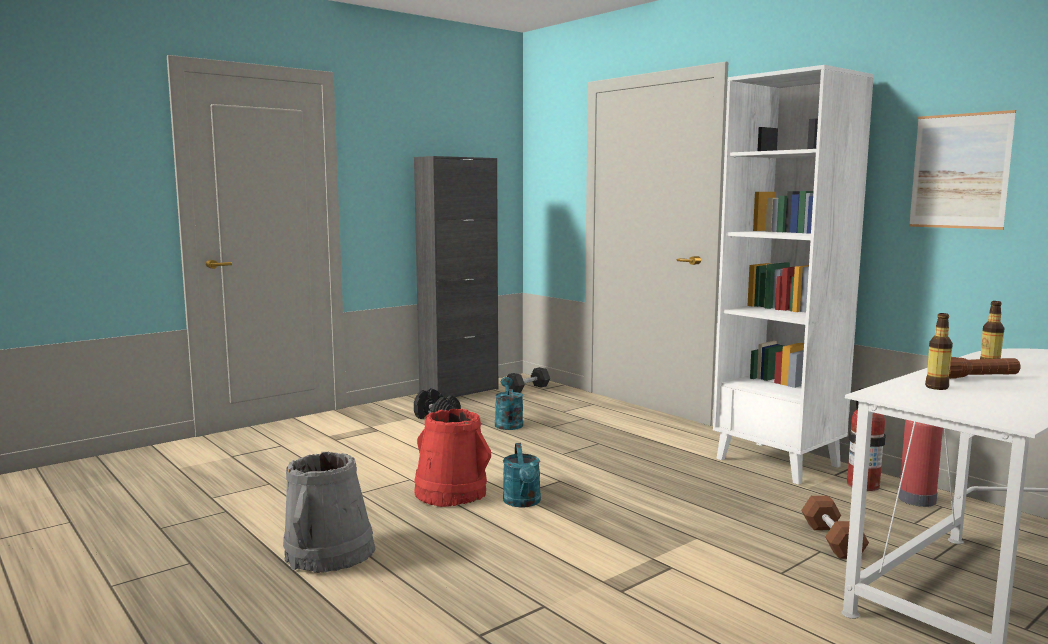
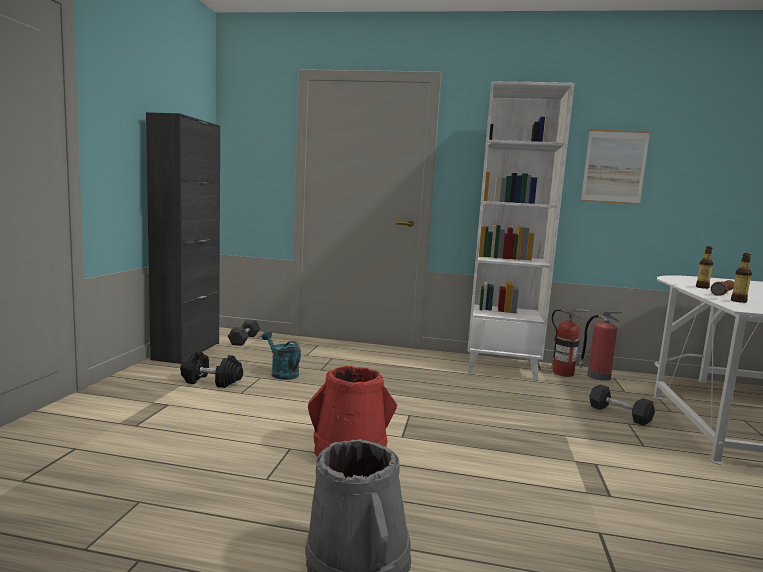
camera: 40 degrees left, 0 degrees up
turquoise watering can [503,443,541,507] -> none
brown dumbbell [801,496,869,559] -> grey dumbbell [589,385,655,426]

